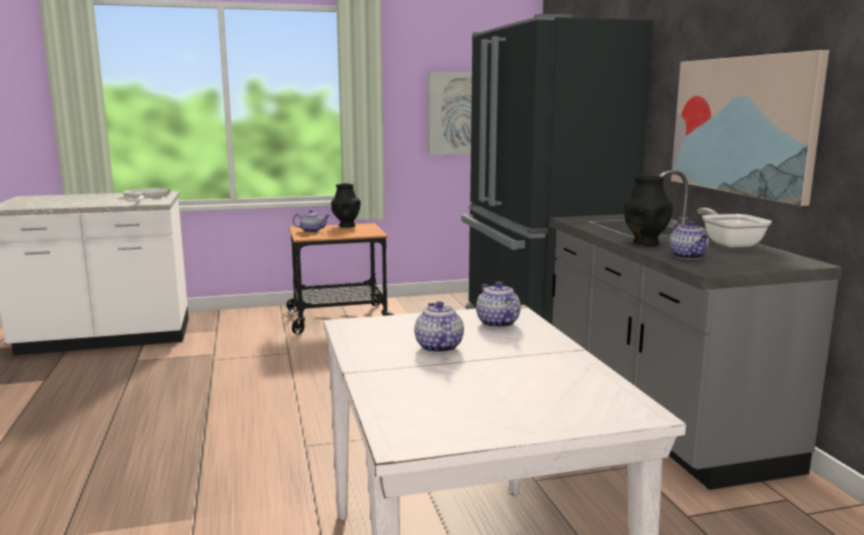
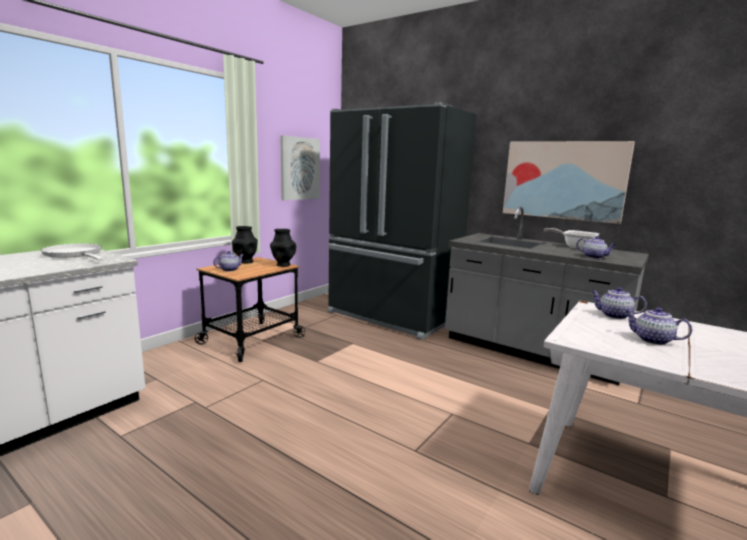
camera: 40 degrees left, 0 degrees up
black vase [624,175,673,247] -> black vase moved to [270,229,296,267]

